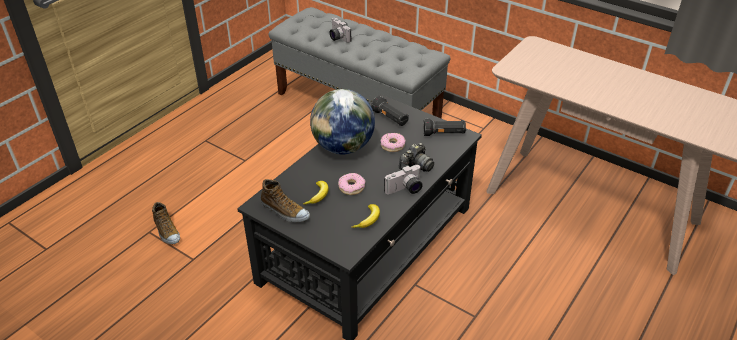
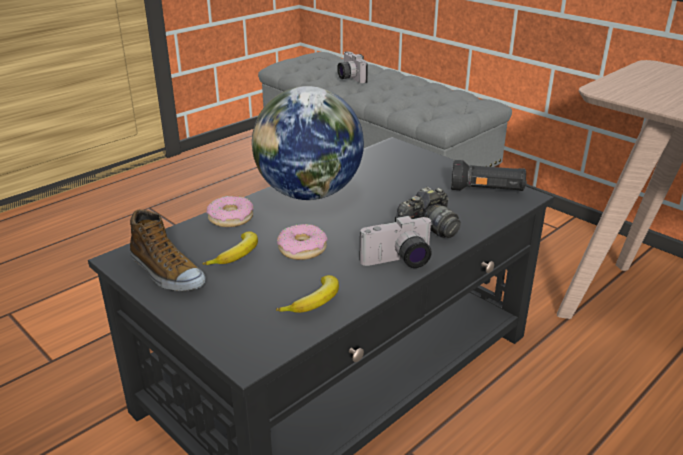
camera: 10 degrees right, 10 degrees down
shoe [152,202,180,244] -> none
black flashlight [371,96,409,126] -> none
donut [380,133,405,152] -> donut moved to [207,196,254,227]

